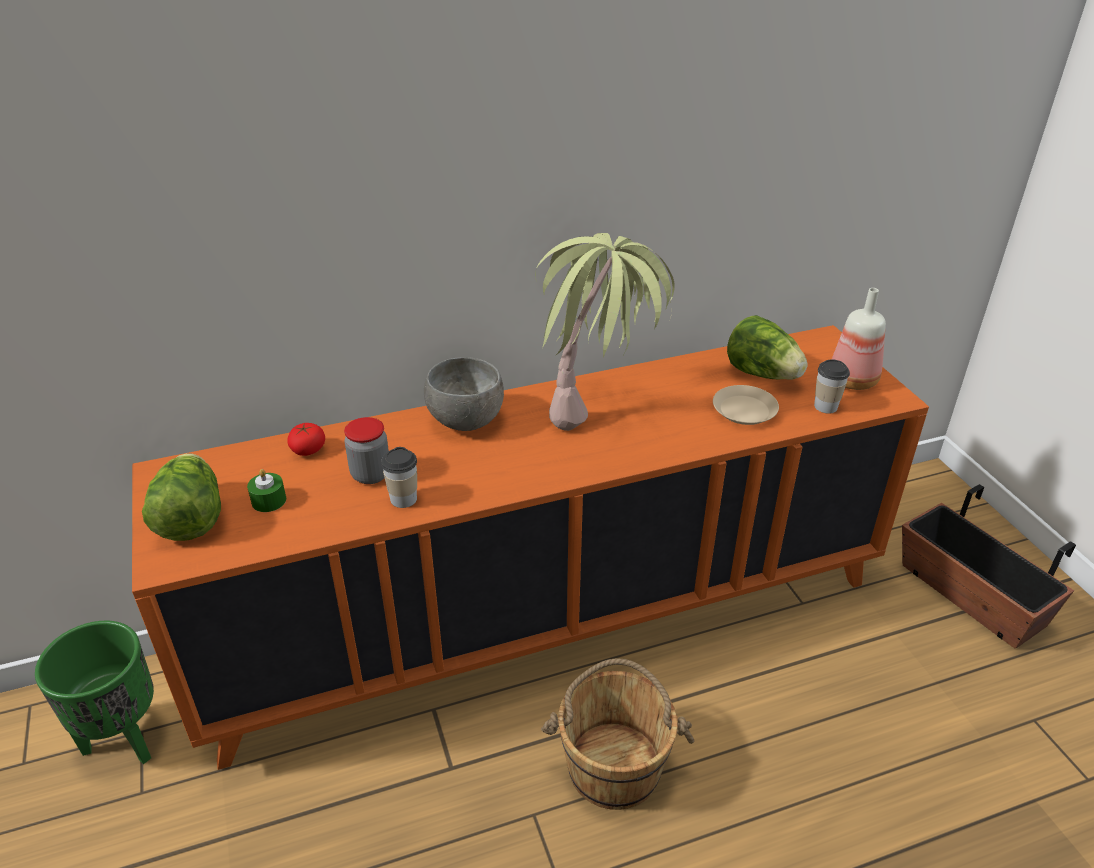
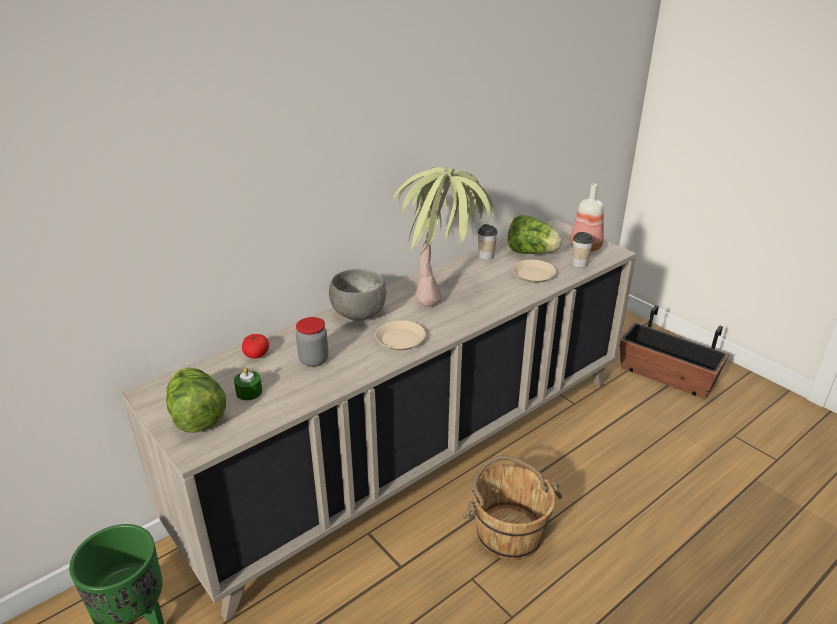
camera: 20 degrees left, 5 degrees down
orange cabinet [132,325,929,770] -> beige cabinet [122,219,637,621]
cup [381,447,417,508] -> cup moved to [478,224,498,260]
none -> beige plate [375,320,426,350]

